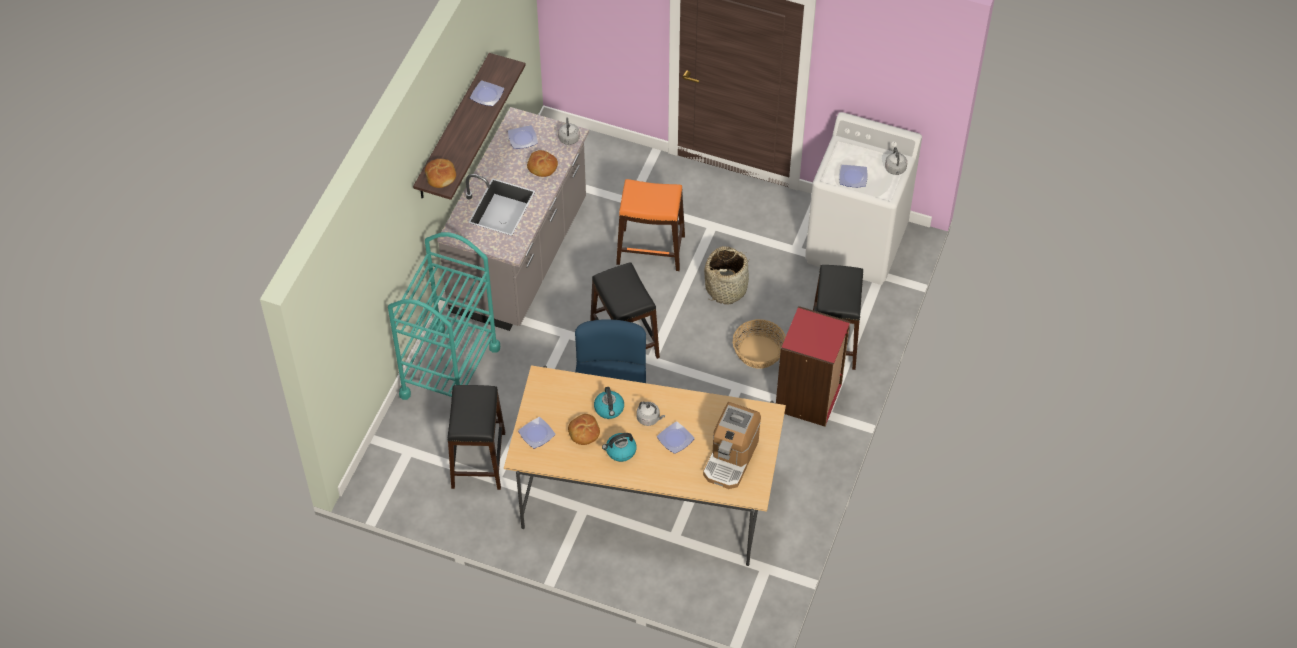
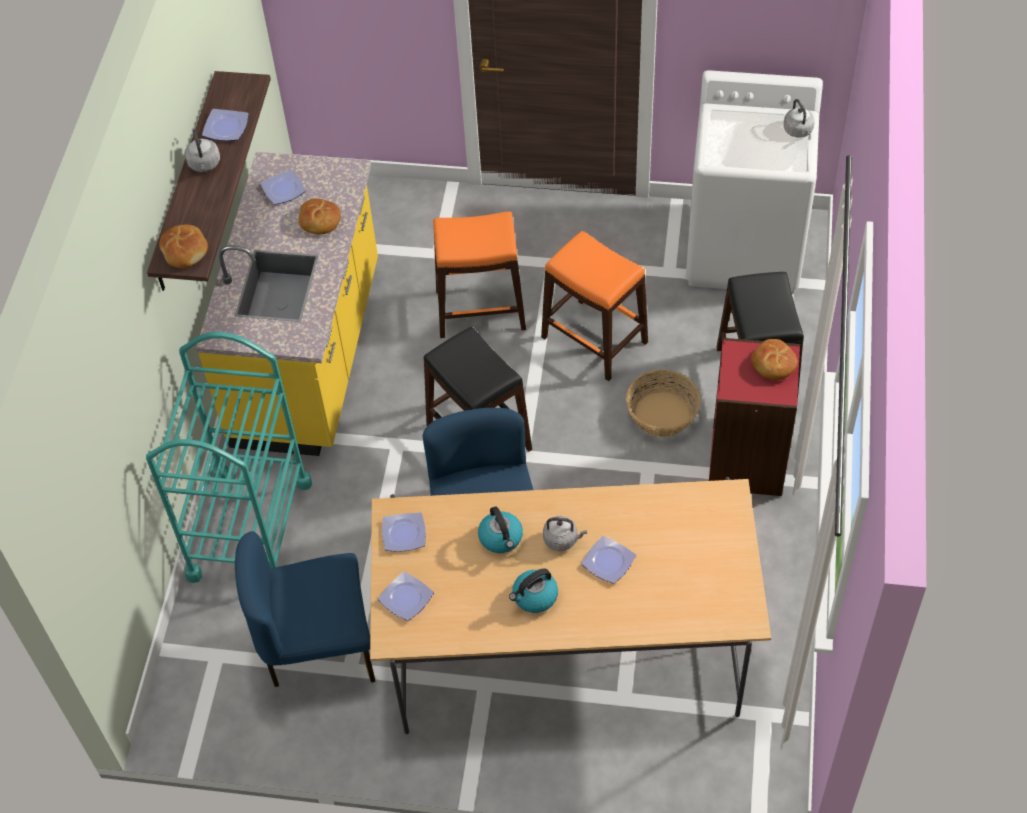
camera: 10 degrees left, 0 degrees up
grey counter [437,107,589,331] -> yellow counter [196,152,378,456]
black stool [448,385,505,490] -> blue chair [235,531,375,687]
grey kettle [558,117,580,145] -> grey kettle moved to [185,129,220,172]
bread [568,414,600,445] -> bread moved to [751,339,798,380]
coffee machine [703,402,761,489] -> none
basket [704,246,750,305] -> orange stool [541,231,648,381]
plate [839,165,867,187] -> plate moved to [382,513,426,552]

